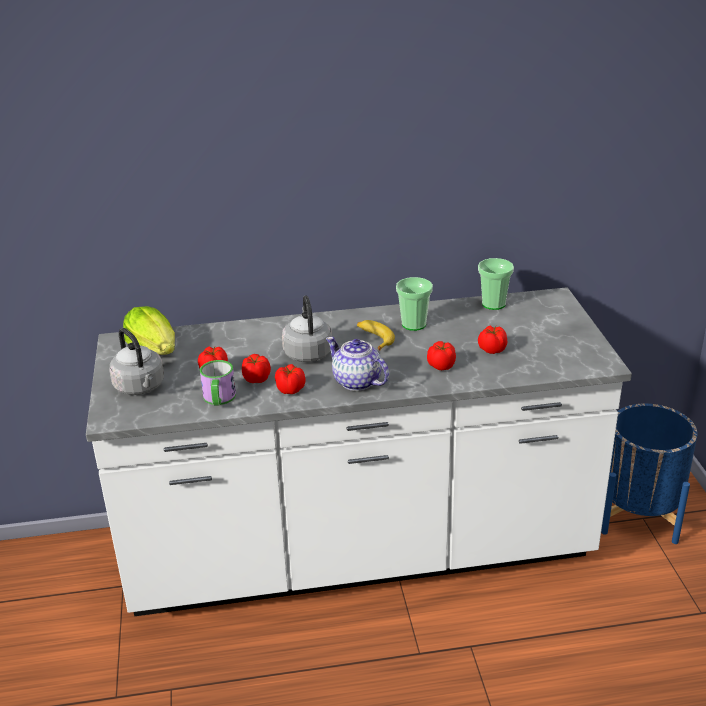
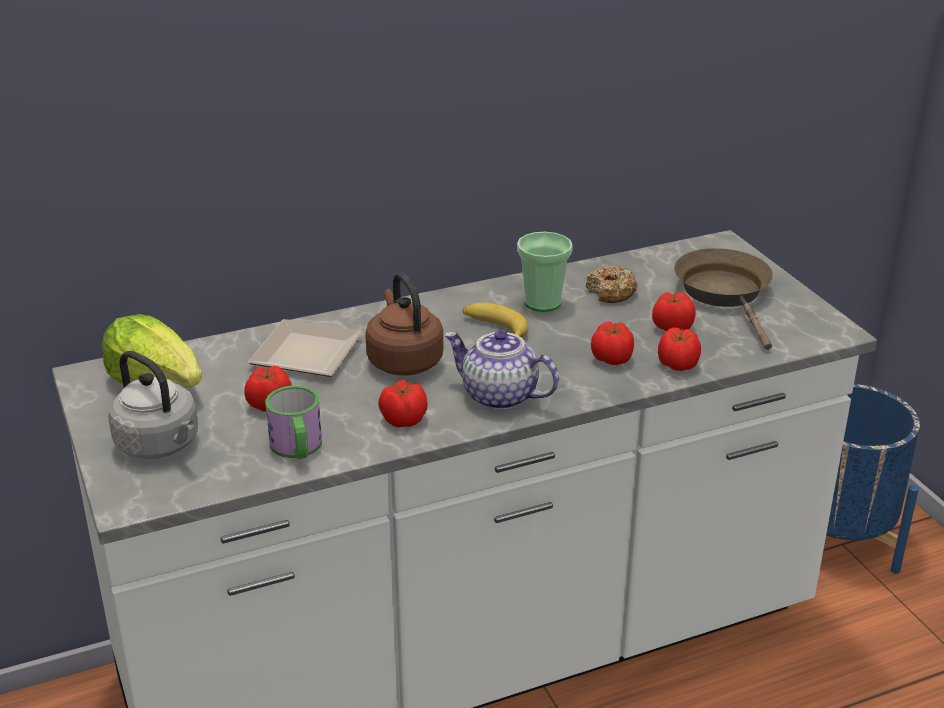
camera: 15 degrees left, 0 degrees up
tomato [242,354,271,383] -> tomato moved to [658,327,701,371]
grey kettle [282,296,332,362] -> brown kettle [365,272,443,375]
cup [478,258,514,310] -> none
none -> plate [248,319,363,377]
none -> donut [586,265,638,303]
none -> brown frying pan [674,248,773,350]

